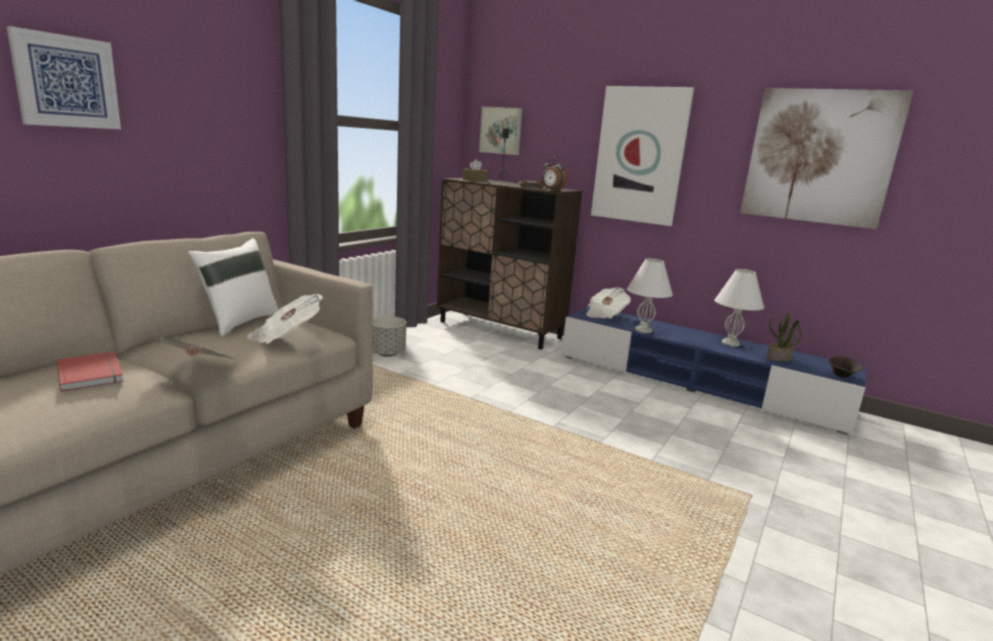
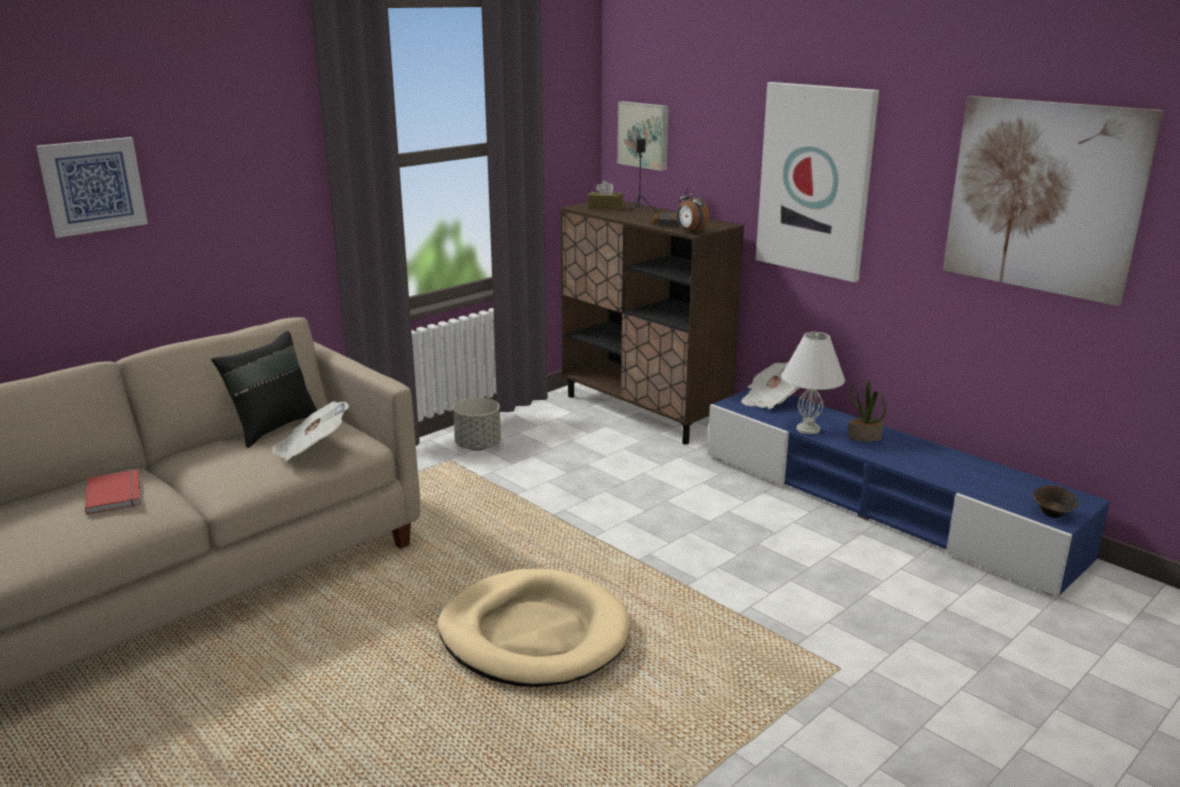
camera: 15 degrees right, 5 degrees up
newspaper [144,338,233,358] -> none
white pillow [188,238,279,337] -> black pillow [211,331,317,448]
white table lamp [714,269,764,347] -> none
potted plant [767,313,802,362] -> potted plant moved to [848,380,887,442]
none -> beige dog bed [438,569,630,687]

